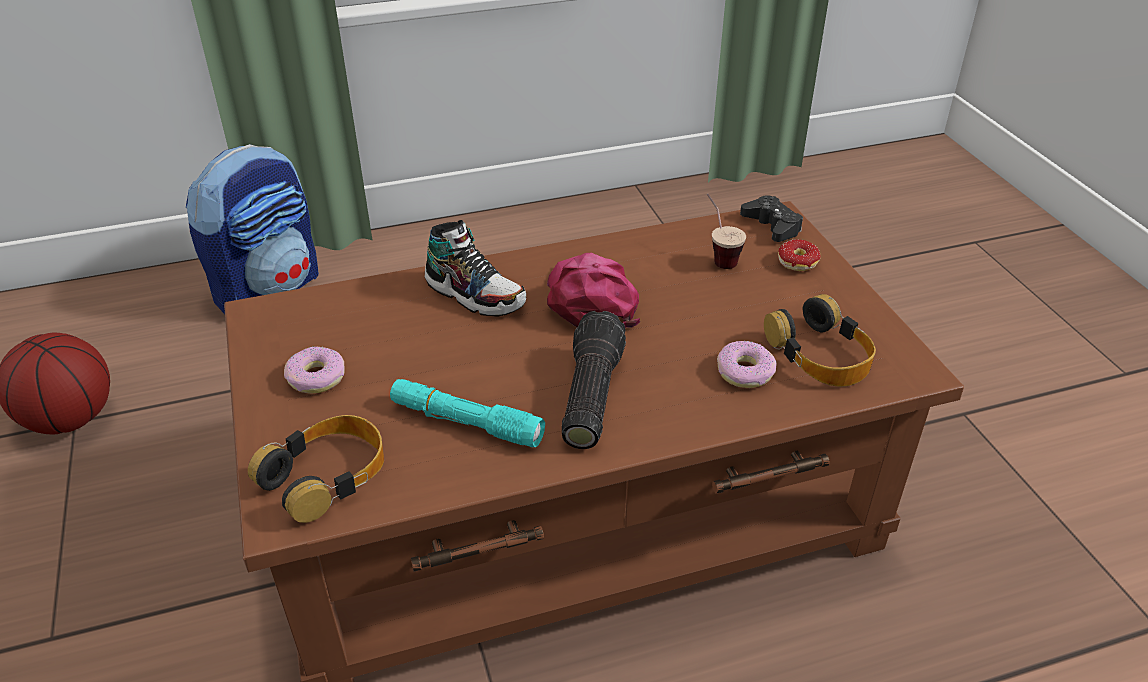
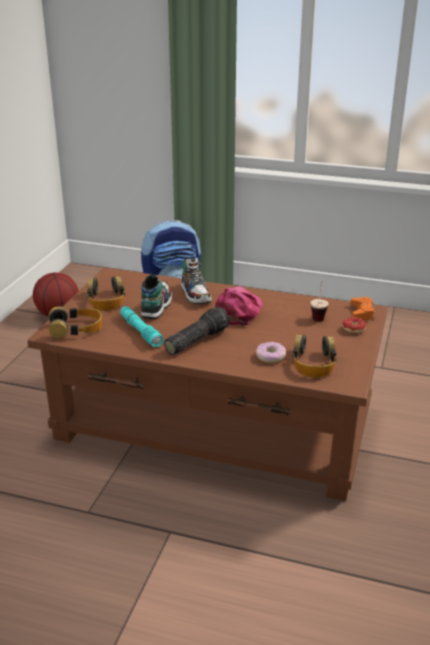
camera: 35 degrees right, 10 degrees down
donut [284,346,345,394] -> headphones [87,276,125,311]
black game controller [740,195,803,242] -> orange game controller [351,297,375,320]
none -> shoe [141,274,172,319]

